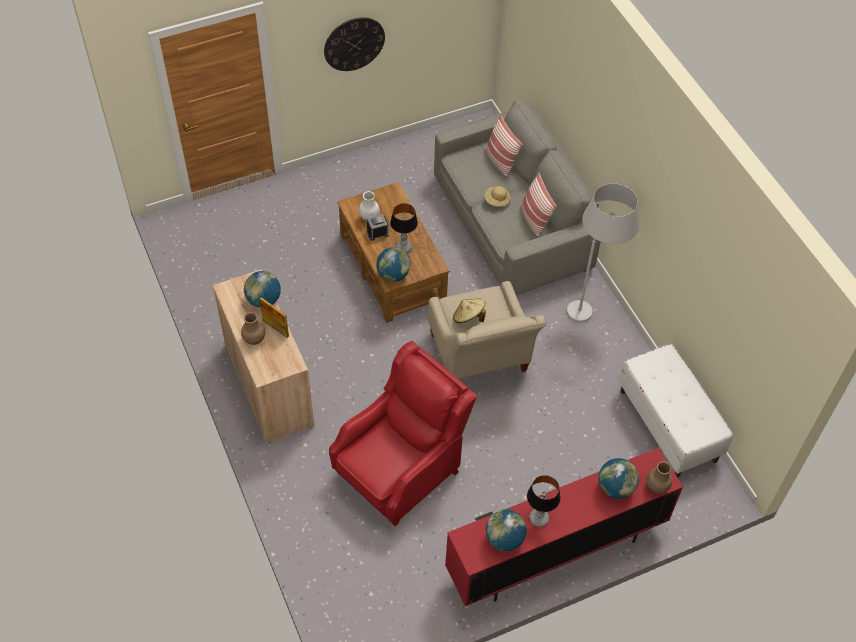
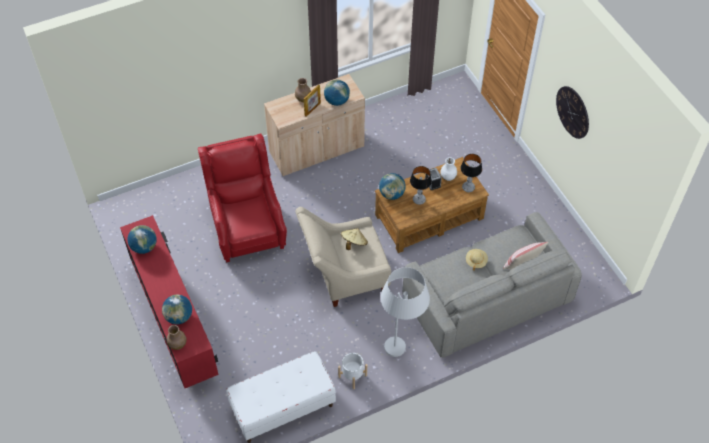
camera: 90 degrees right, 0 degrees up
red armchair [329,340,478,526] -> red armchair turned 150 degrees counterclockwise [198,134,287,262]
pillow [520,172,557,238] -> none
table lamp [527,475,560,527] -> table lamp moved to [461,154,482,192]
none -> white planter [338,353,367,389]

